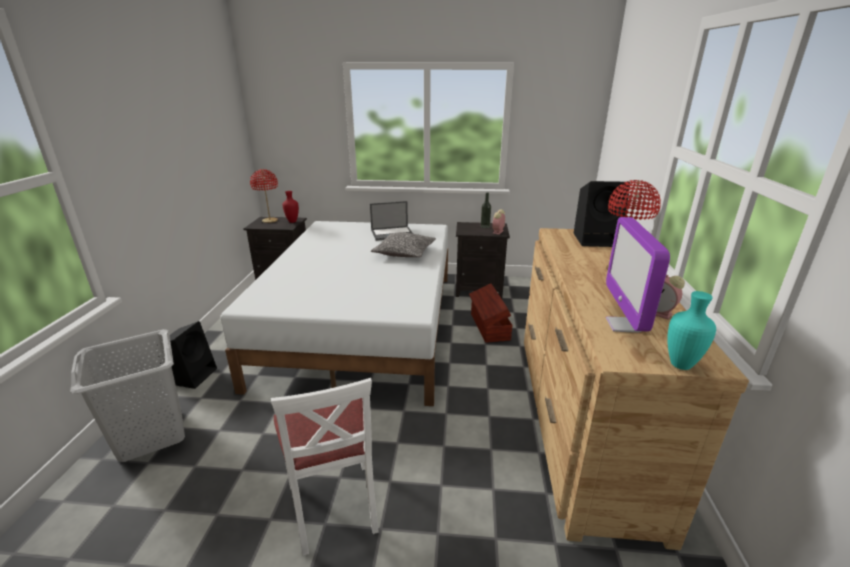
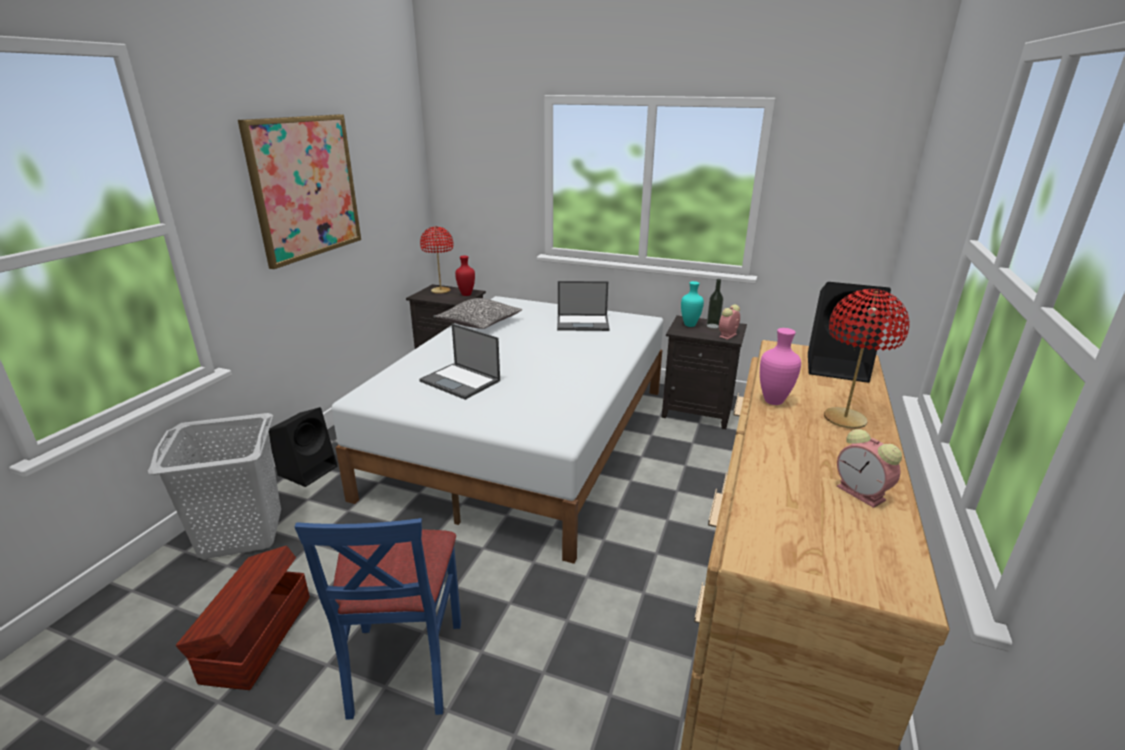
camera: 15 degrees right, 0 degrees up
white chair [271,378,379,556] -> blue chair [295,518,461,720]
pillow [371,232,436,257] -> pillow moved to [436,298,522,329]
brown storage box [469,283,512,343] -> brown storage box moved to [176,545,310,690]
monitor [606,217,670,333] -> none
turquoise vase [667,291,716,370] -> turquoise vase moved to [681,281,704,327]
none -> picture [238,114,361,269]
none -> laptop [419,324,500,400]
none -> pink vase [760,328,801,405]

